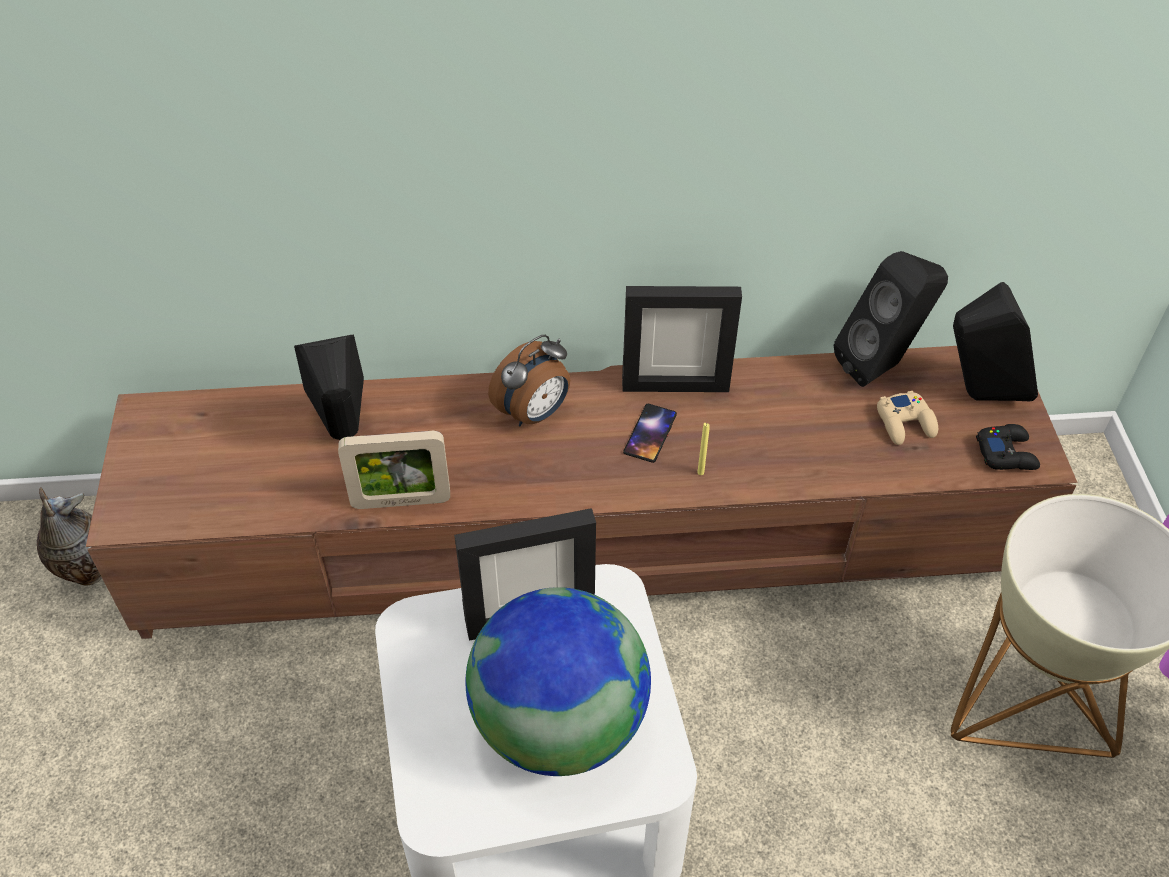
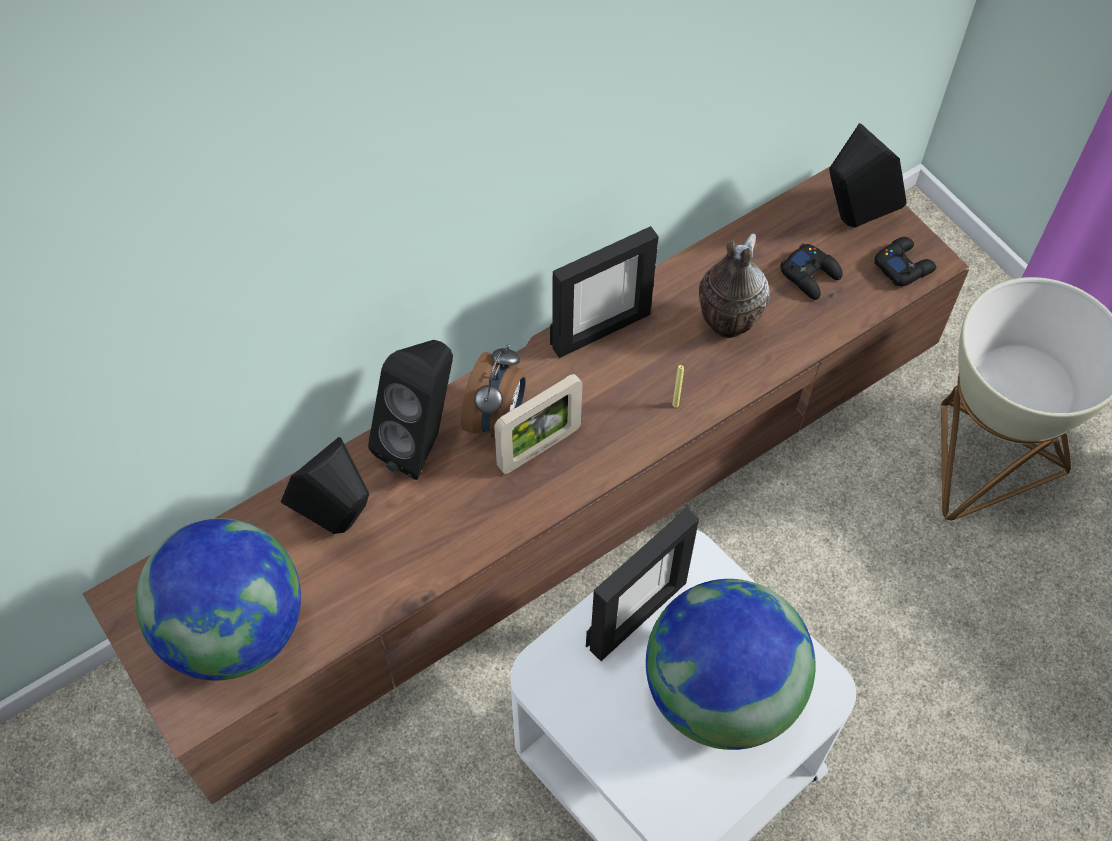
camera: 30 degrees left, 10 degrees up
vase [37,487,102,585] -> vase moved to [699,233,770,338]
picture frame [338,431,450,509] -> picture frame moved to [494,374,582,474]
phone [623,404,677,463] -> none
black speaker [834,251,948,387] -> black speaker moved to [368,340,453,480]
beige game controller [877,391,938,445] -> black game controller [780,243,843,300]
none -> globe [136,518,301,681]

